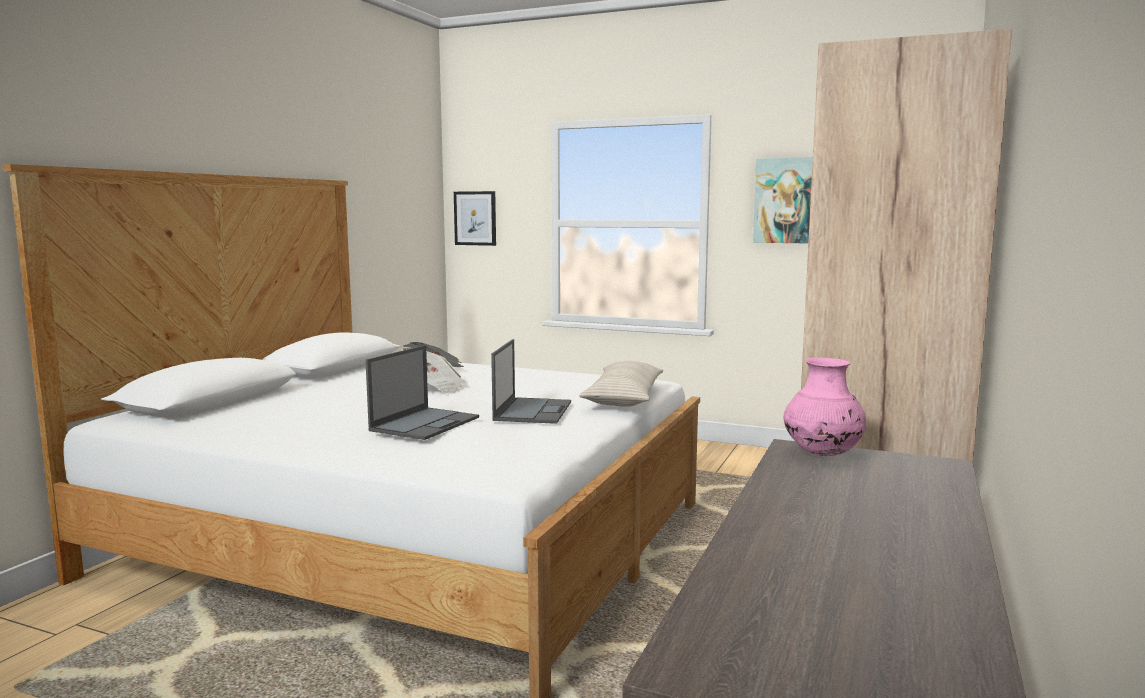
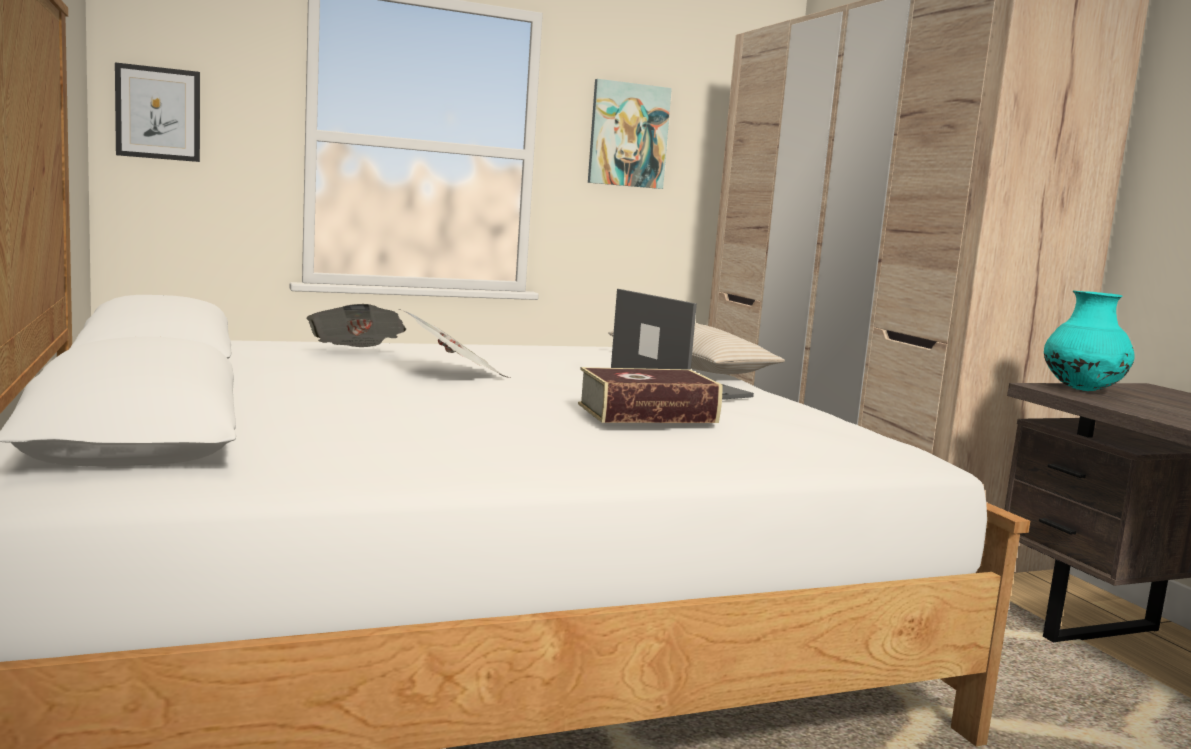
camera: 45 degrees left, 0 degrees up
laptop [365,345,479,440] -> book [578,367,723,423]
pink vase [784,357,866,456] -> turquoise vase [1044,290,1135,391]

